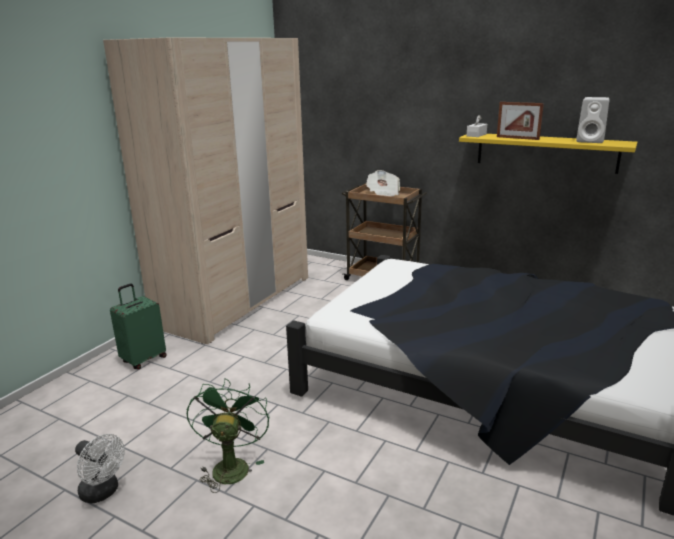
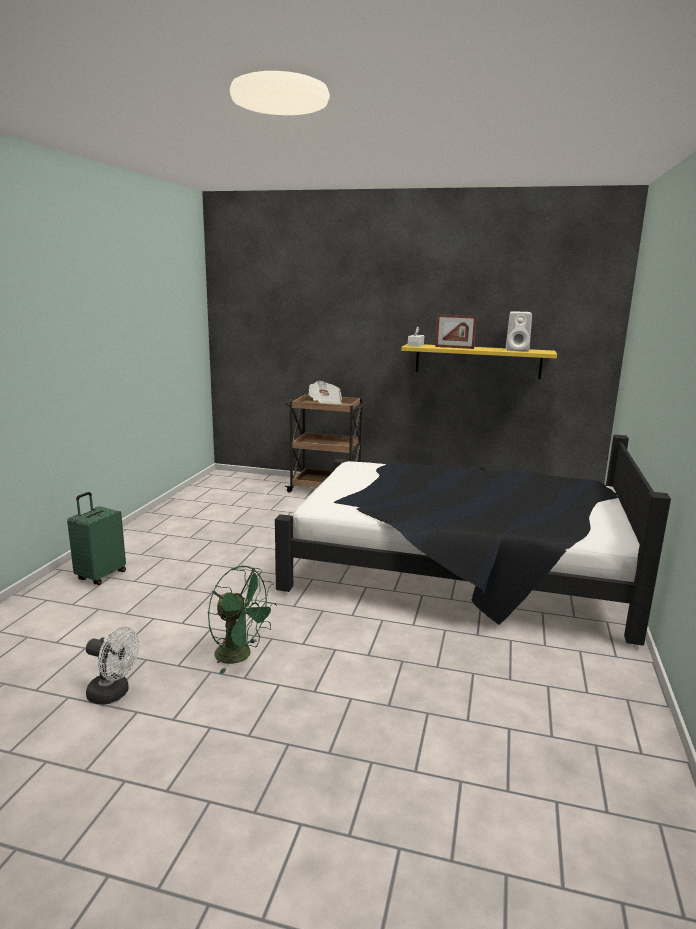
camera: 15 degrees left, 5 degrees down
beige wardrobe [103,37,308,344] -> none
green fan [187,378,269,493] -> green fan turned 135 degrees clockwise [208,566,277,674]

